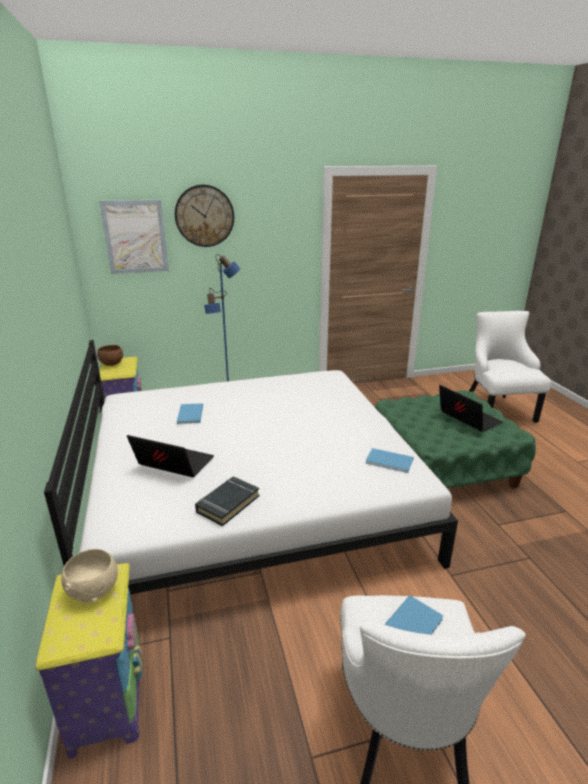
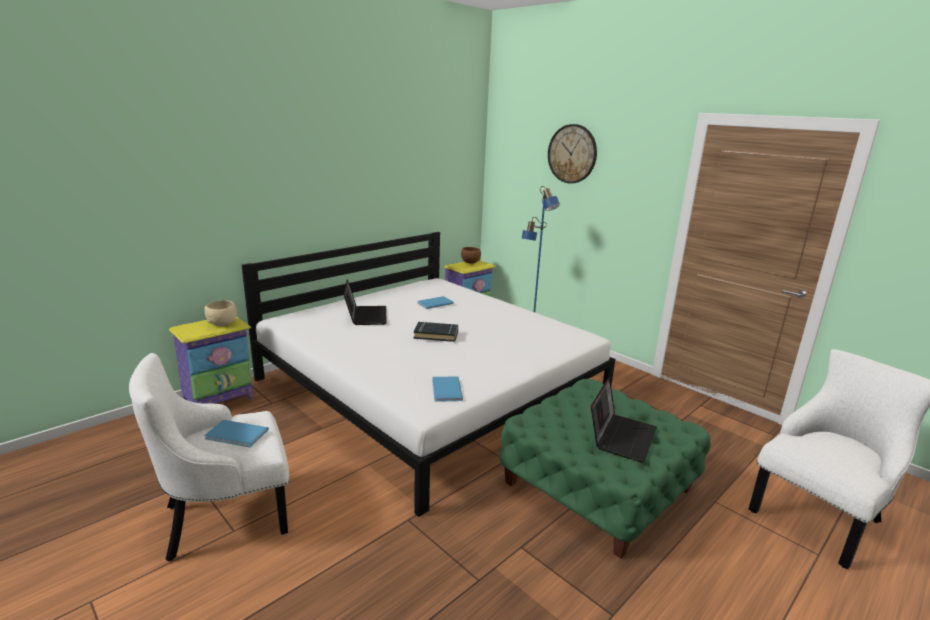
camera: 60 degrees right, 5 degrees down
picture [99,199,169,274] -> none
black book [195,476,260,526] -> black book moved to [414,322,458,342]

